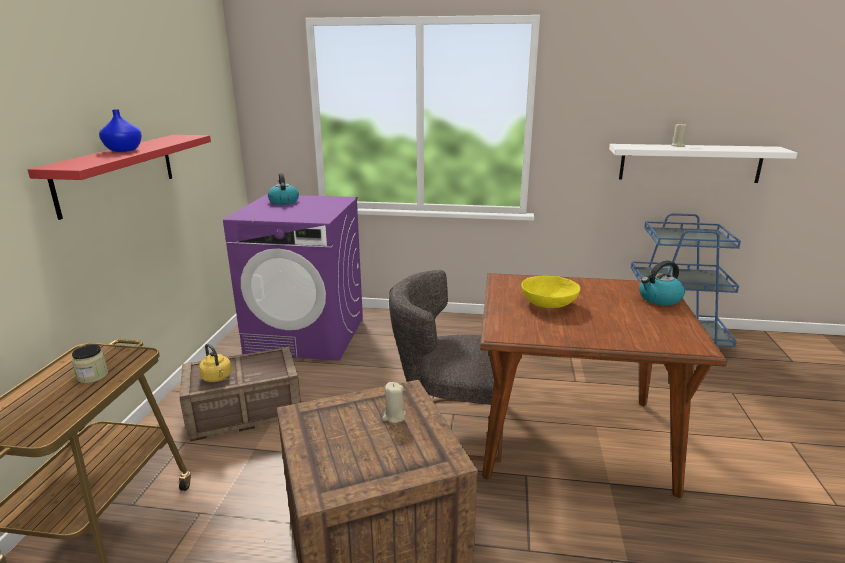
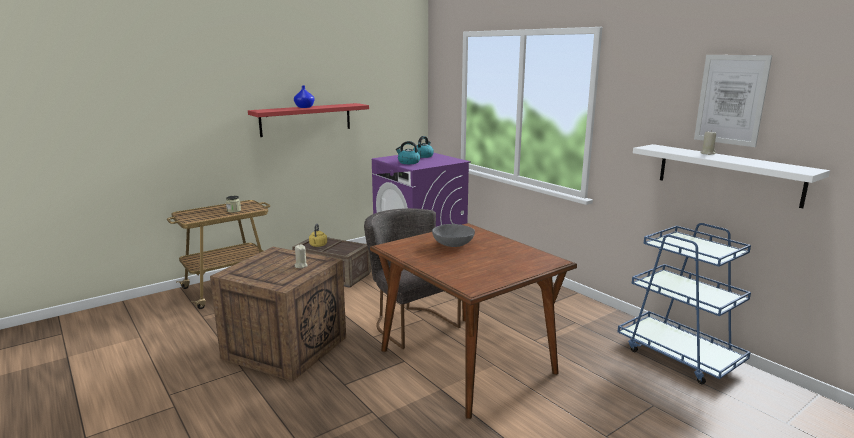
camera: 45 degrees right, 5 degrees down
yellow bowl [521,276,580,308] -> grey bowl [432,224,475,247]
kettle [639,261,685,306] -> kettle moved to [396,141,420,164]
none -> picture [694,55,772,147]

